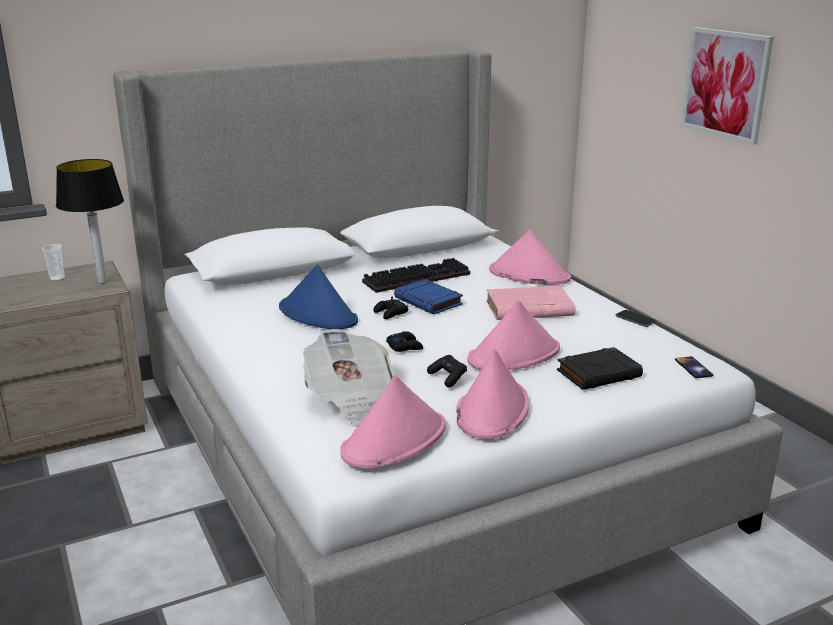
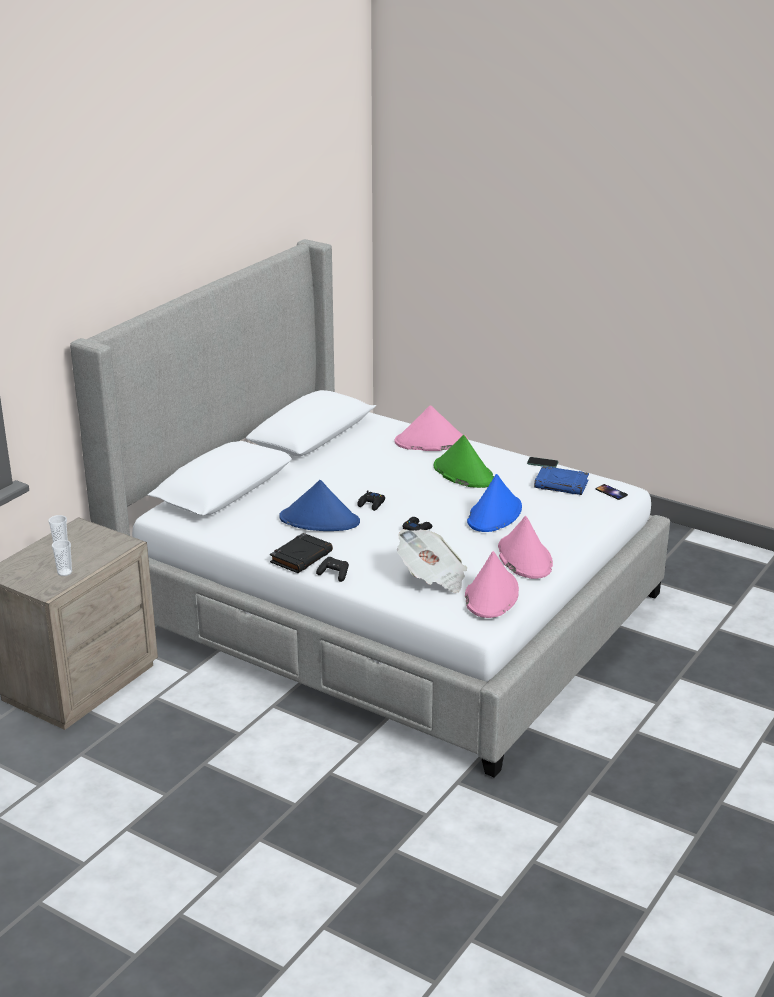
camera: 30 degrees left, 5 degrees up
table lamp [56,159,124,284] -> none
keyboard [362,258,470,293] -> none
blue book [394,279,463,315] -> blue book moved to [534,466,589,495]
black game controller [427,355,467,387] -> black game controller moved to [316,557,349,582]
pink hat [468,300,560,370] -> blue hat [467,474,522,532]
pink book [486,286,576,320] -> green hat [434,435,494,488]
black book [557,347,643,390] -> black book moved to [270,533,333,573]
picture [681,27,774,145] -> none
none -> cup [52,540,72,576]

